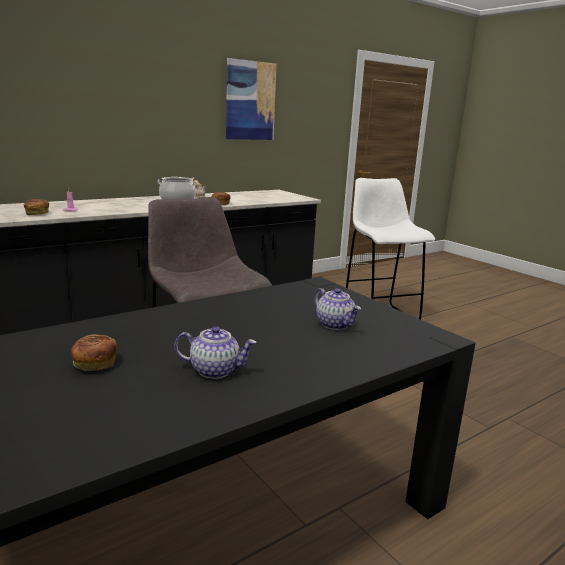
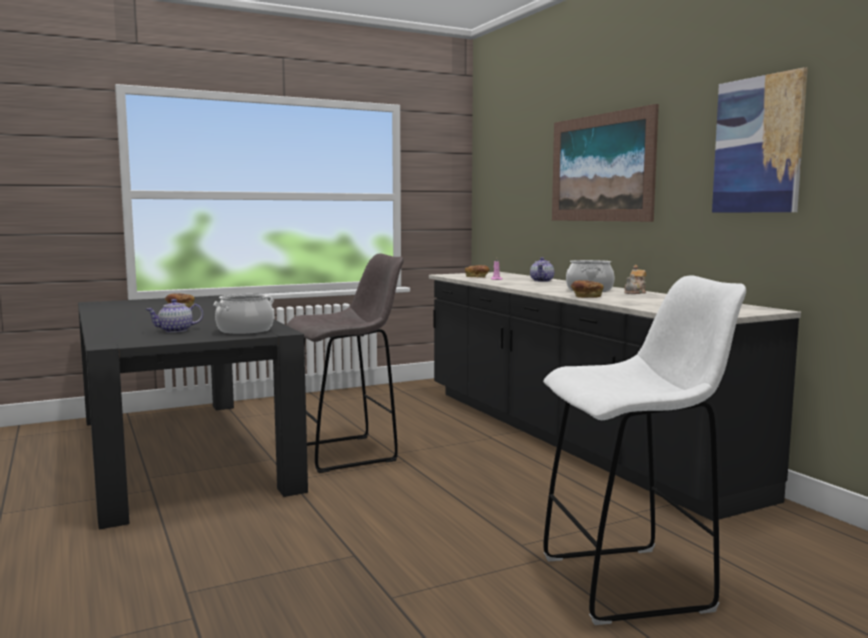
camera: 100 degrees right, 10 degrees down
teapot [174,326,257,379] -> teapot moved to [530,257,554,282]
none -> cooking pot [214,294,274,334]
none -> picture [552,104,659,222]

